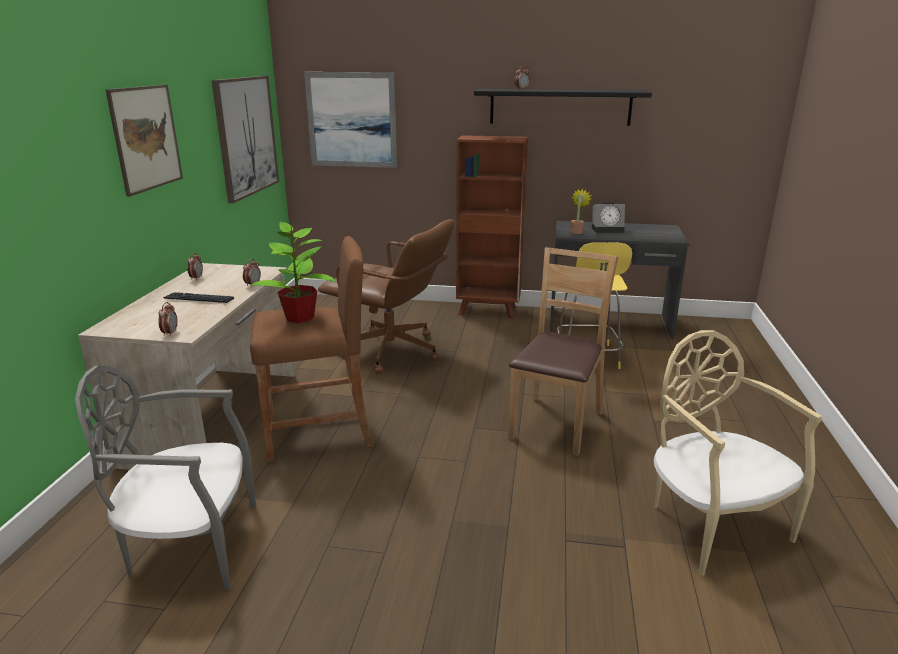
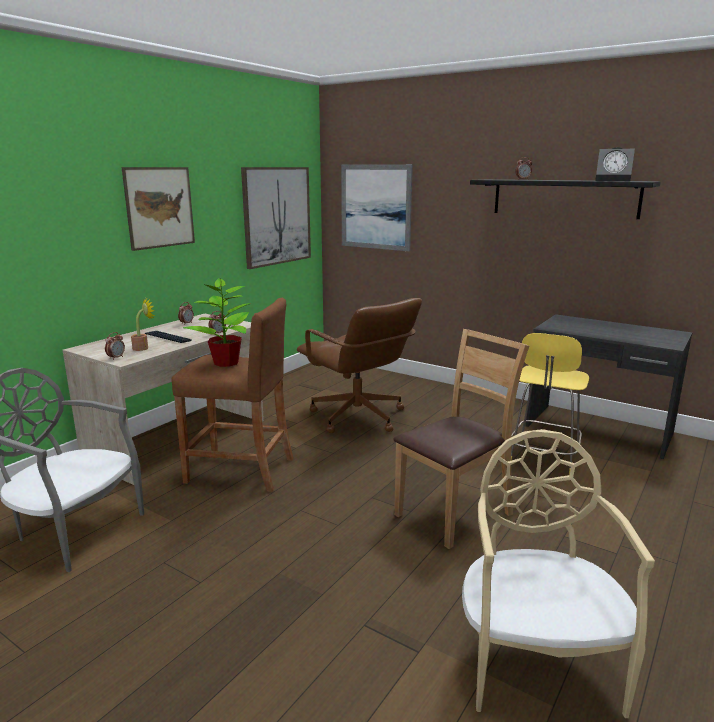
camera: 25 degrees right, 5 degrees down
brown bookcase [456,135,528,319] -> none
potted plant [571,188,591,234] -> potted plant moved to [131,297,154,351]
alarm clock [592,202,625,233] -> alarm clock moved to [595,147,635,181]

